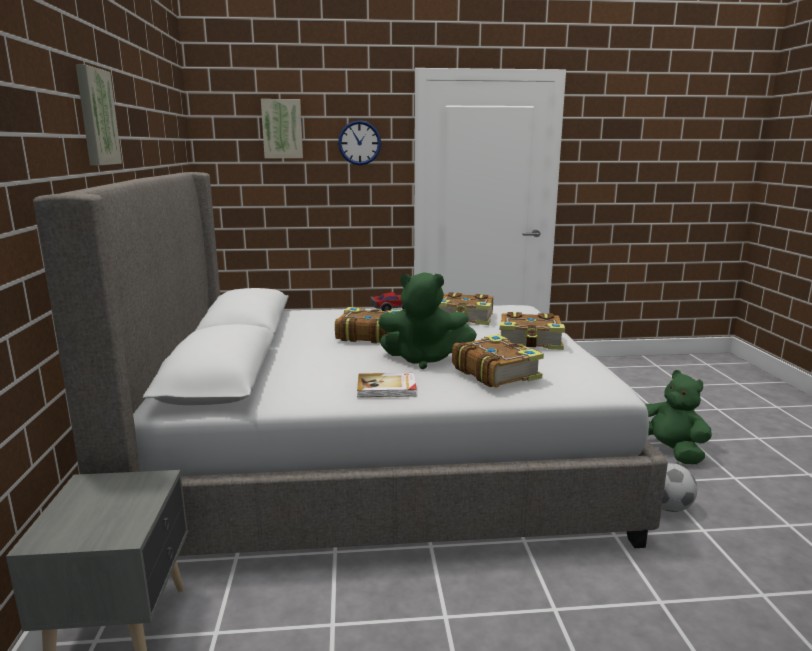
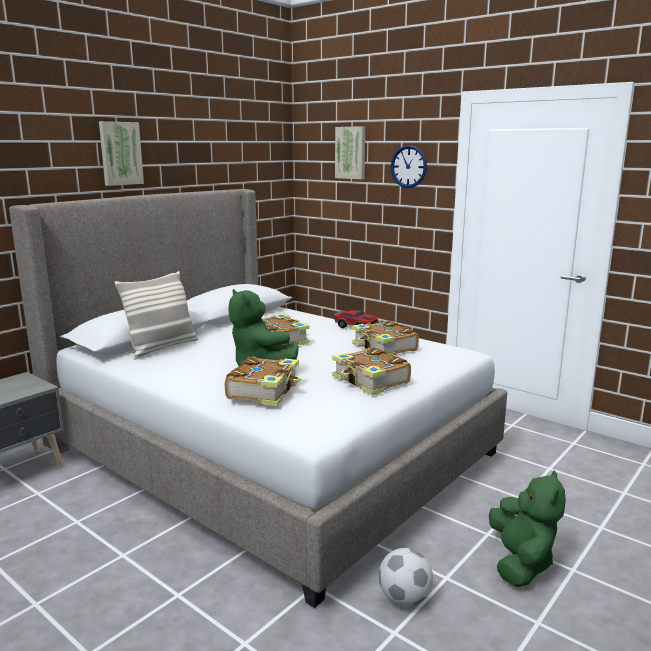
camera: 45 degrees right, 0 degrees up
book [357,373,416,397] -> none
none -> pillow [114,271,198,360]

